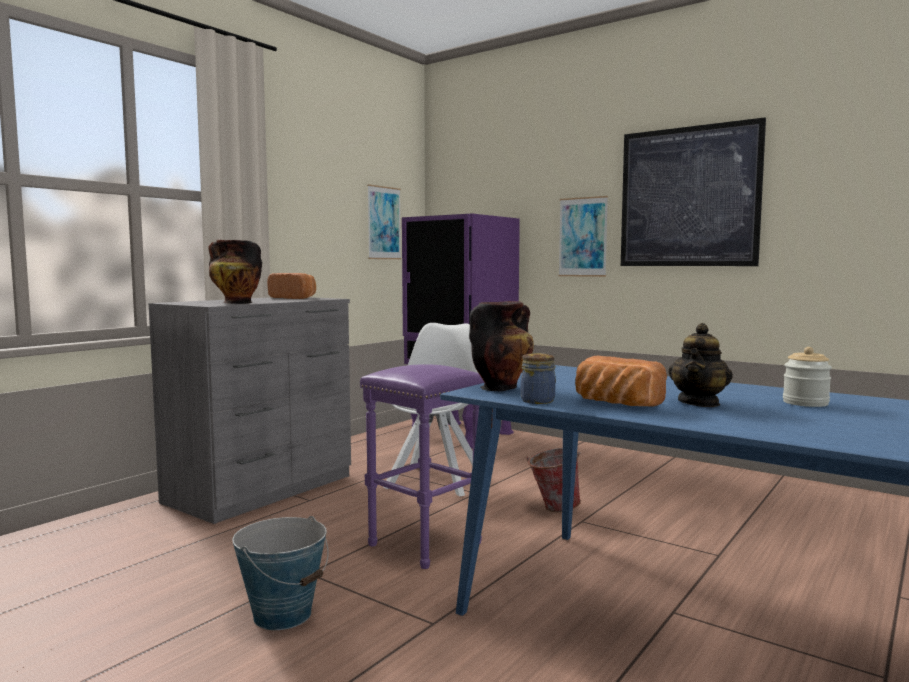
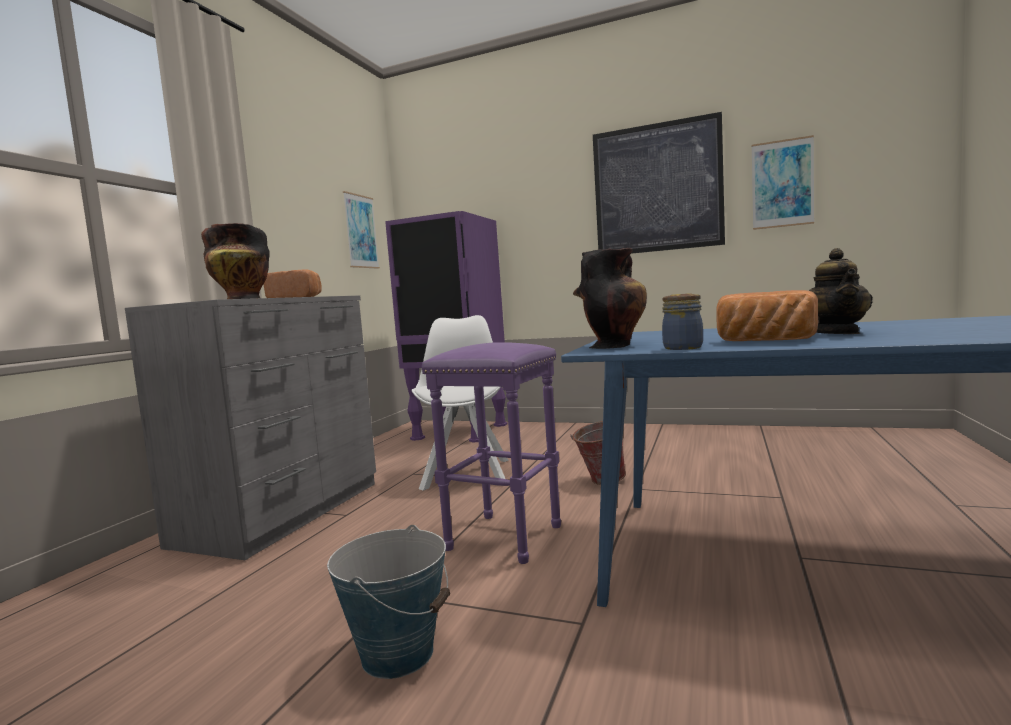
camera: 15 degrees left, 0 degrees up
picture [559,196,608,277] -> picture moved to [752,135,814,230]
jar [783,347,832,407] -> none

